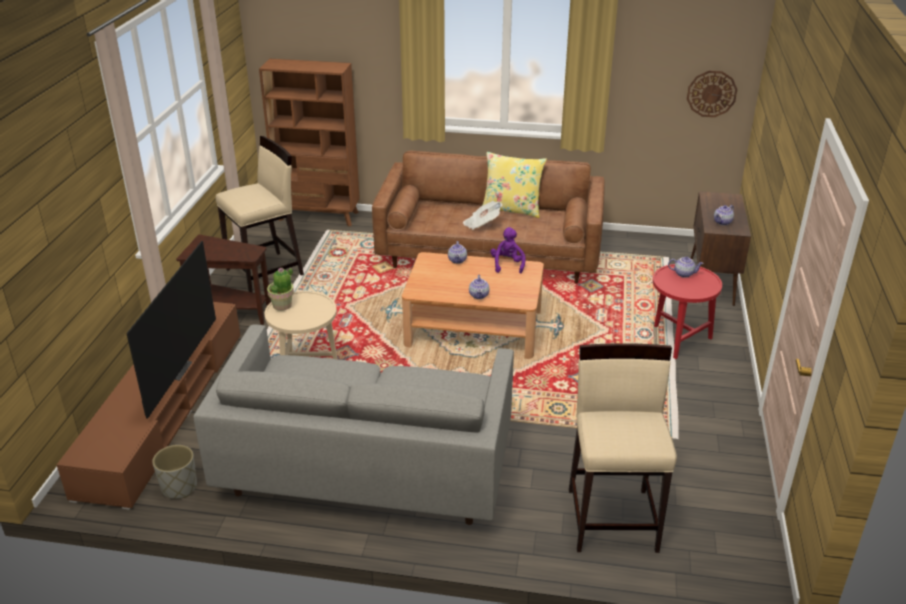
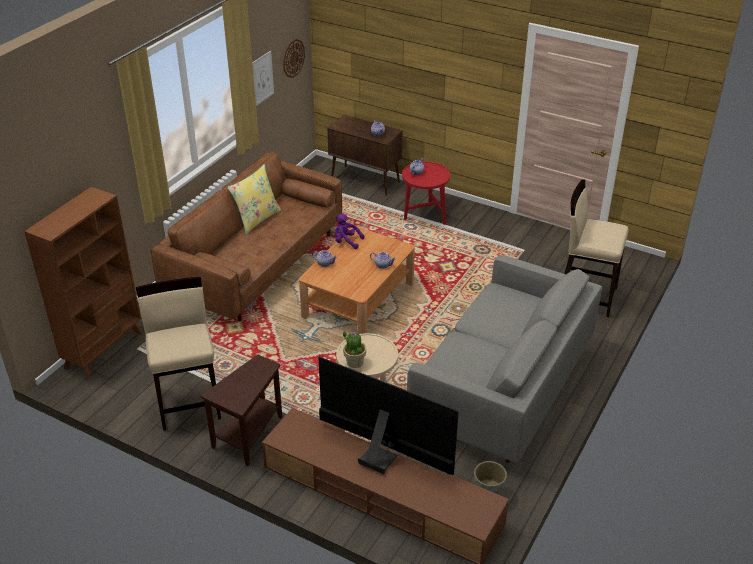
camera: 70 degrees left, 5 degrees up
newspaper [463,201,503,230] -> none
none -> picture [252,51,274,106]

